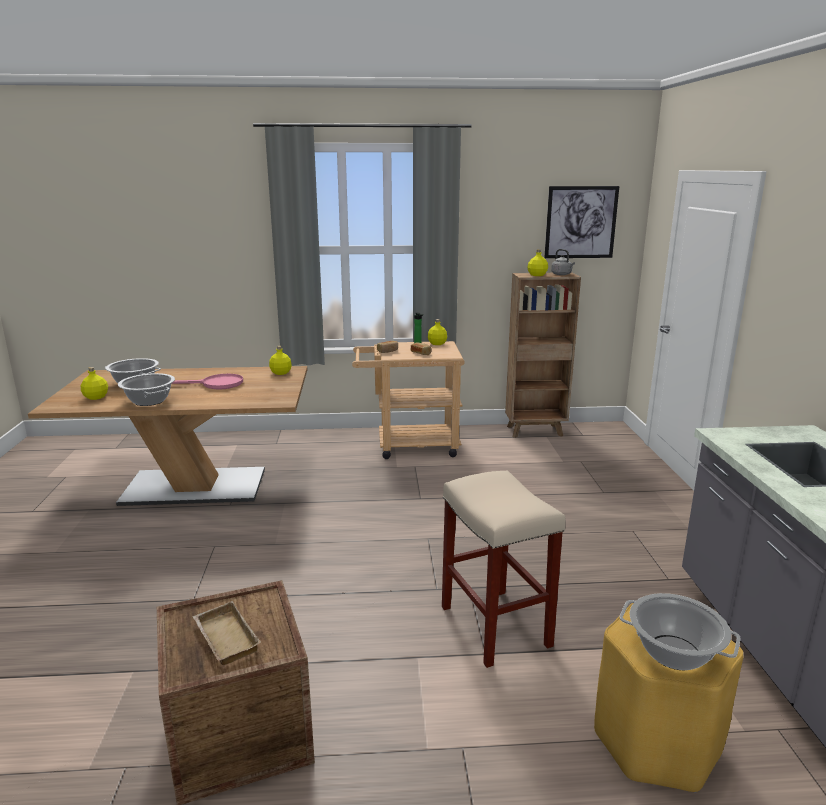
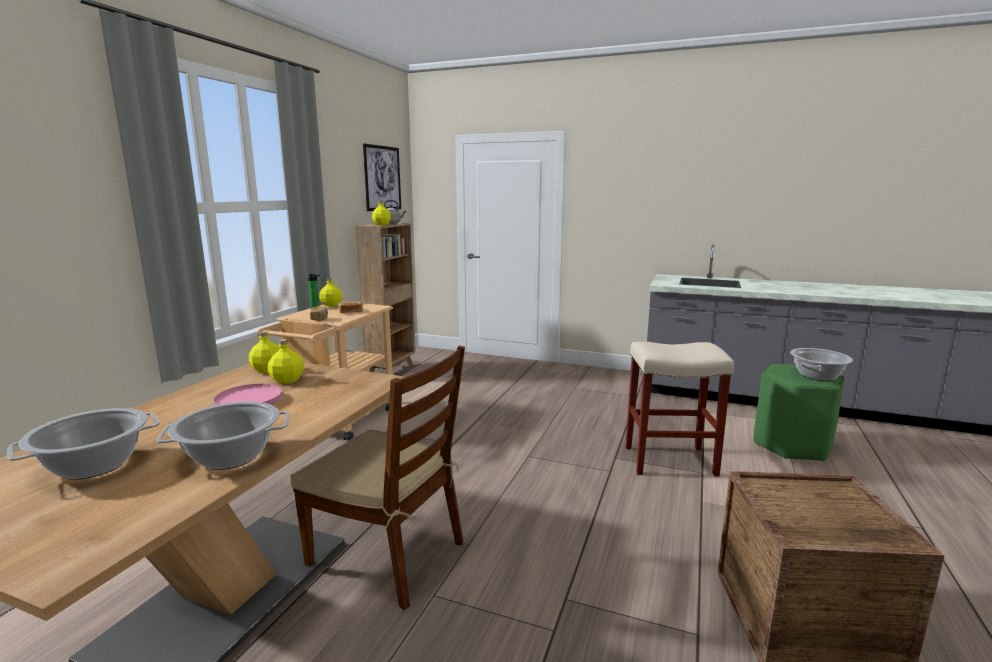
camera: 65 degrees left, 5 degrees down
yellow bottle [81,367,108,400] -> yellow bottle moved to [268,339,304,384]
beige tray [193,601,261,665] -> none
yellow stool [594,603,743,793] -> green stool [754,364,844,461]
none -> brown chair [290,346,465,610]

